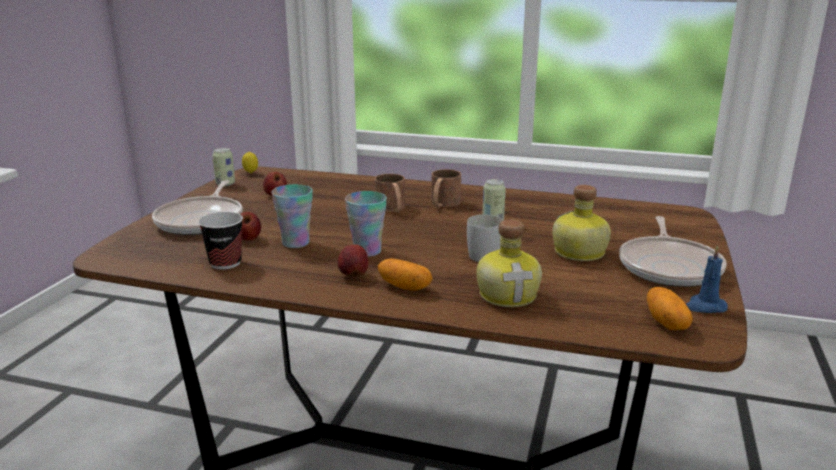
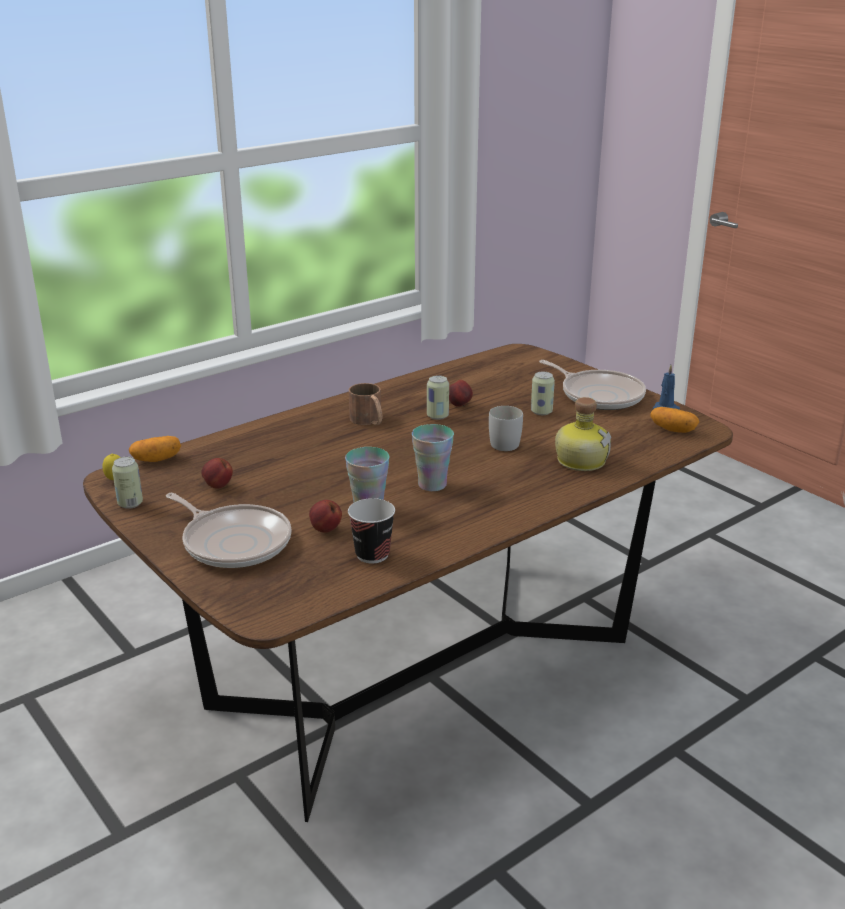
camera: 55 degrees left, 5 degrees up
apple [338,244,369,278] -> apple moved to [449,380,473,407]
brown mug [375,174,405,212] -> none
potato [378,259,433,291] -> potato moved to [129,436,181,462]
bottle [552,185,611,261] -> can [531,372,555,415]

